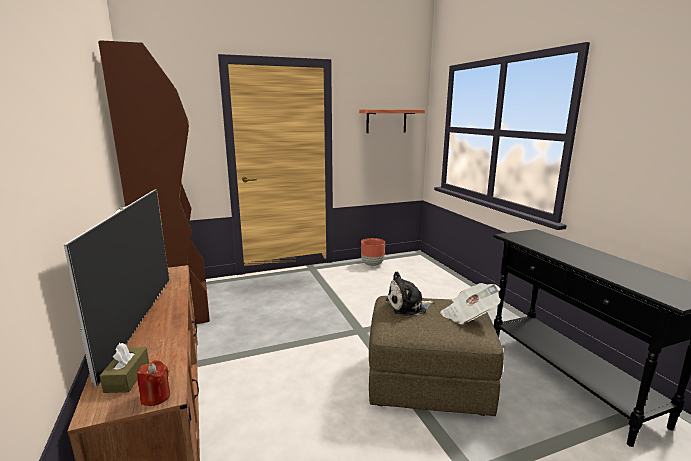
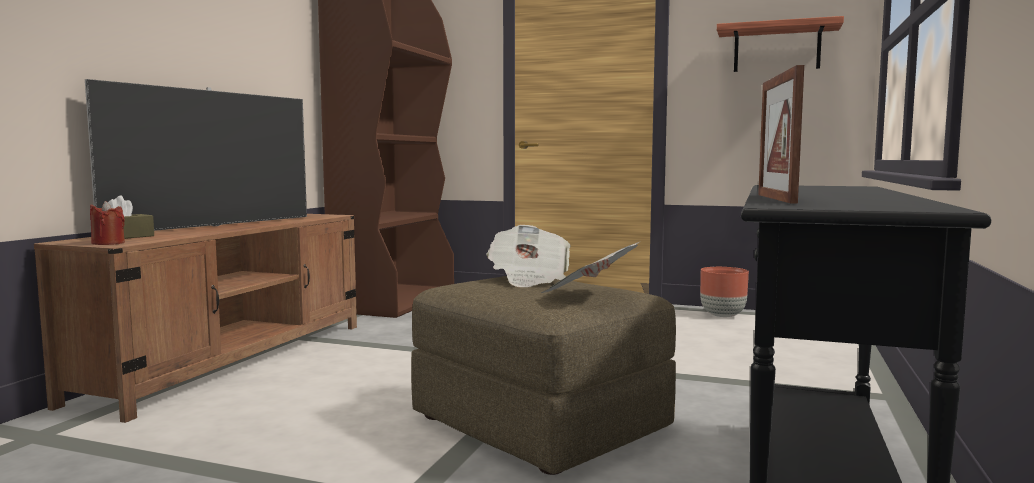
camera: 40 degrees right, 10 degrees down
plush toy [386,271,434,316] -> newspaper [486,225,571,287]
none -> picture frame [758,65,804,203]

